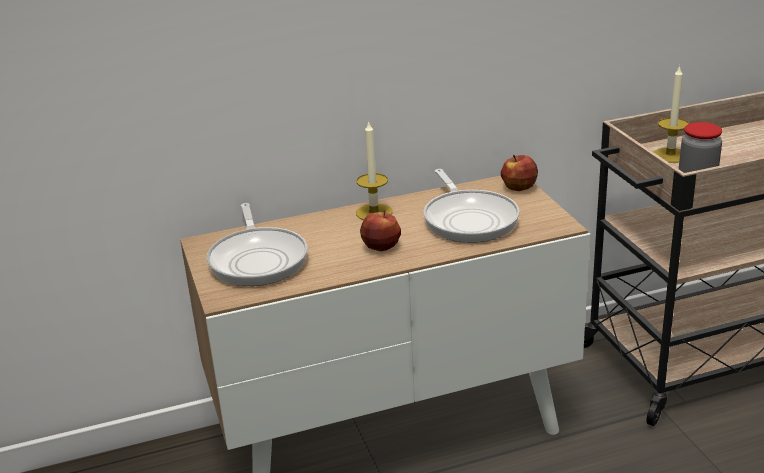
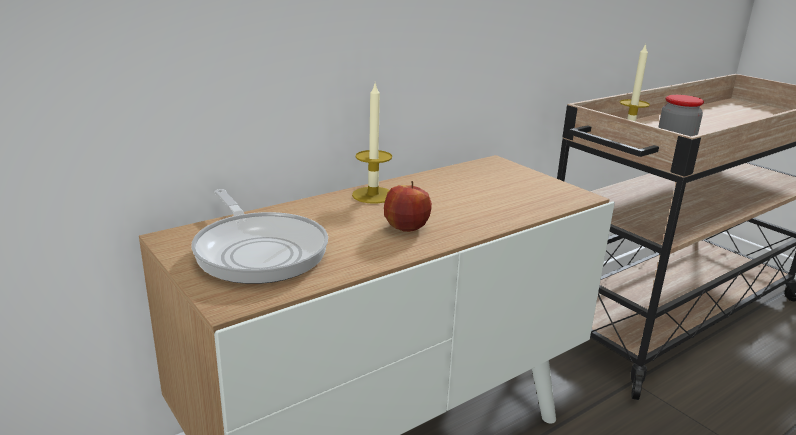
camera: 20 degrees left, 5 degrees down
frying pan [424,169,520,243] -> none
apple [501,155,538,191] -> none

